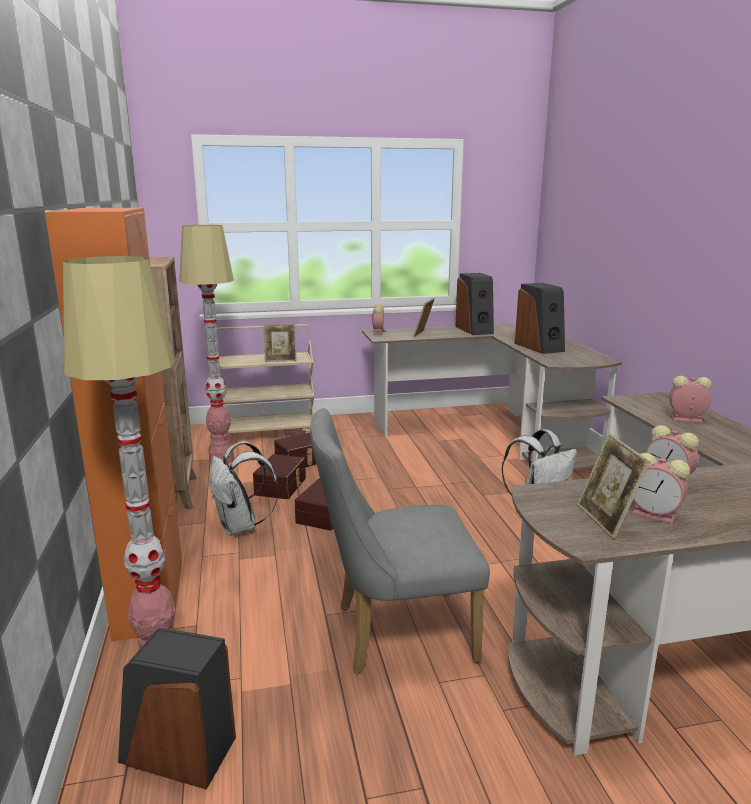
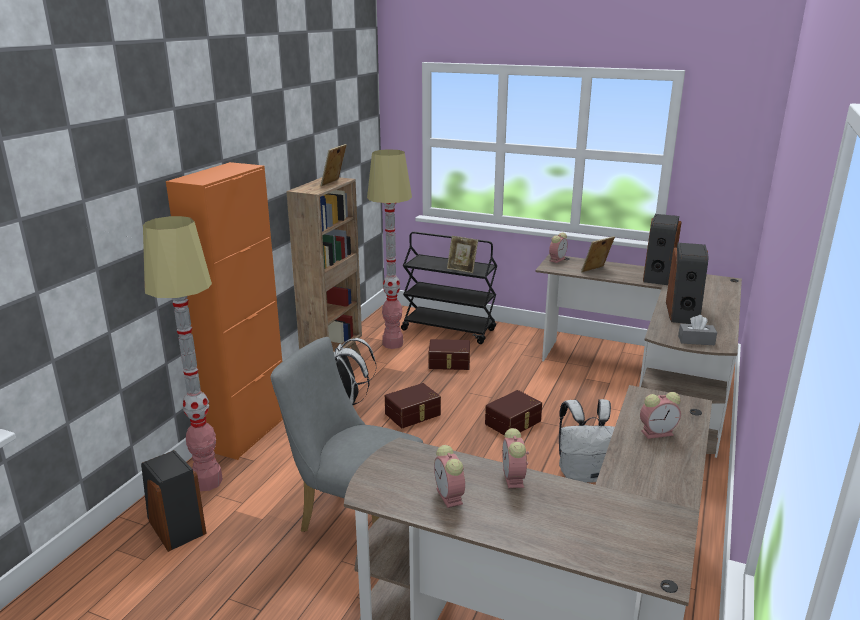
camera: 35 degrees right, 5 degrees up
beige cart [217,324,314,433] -> black cart [401,232,497,344]
brown storage box [253,454,306,499] -> brown storage box moved to [485,390,542,436]
picture frame [577,433,650,539] -> picture frame moved to [321,144,347,186]
alarm clock [669,376,712,423] -> alarm clock turned 120 degrees clockwise [640,392,681,439]
none -> grey tissue box [678,315,717,345]

